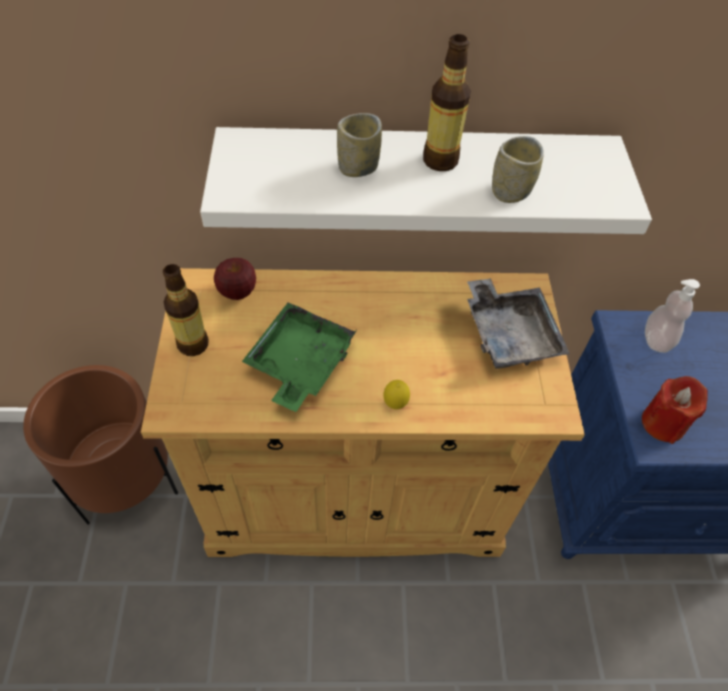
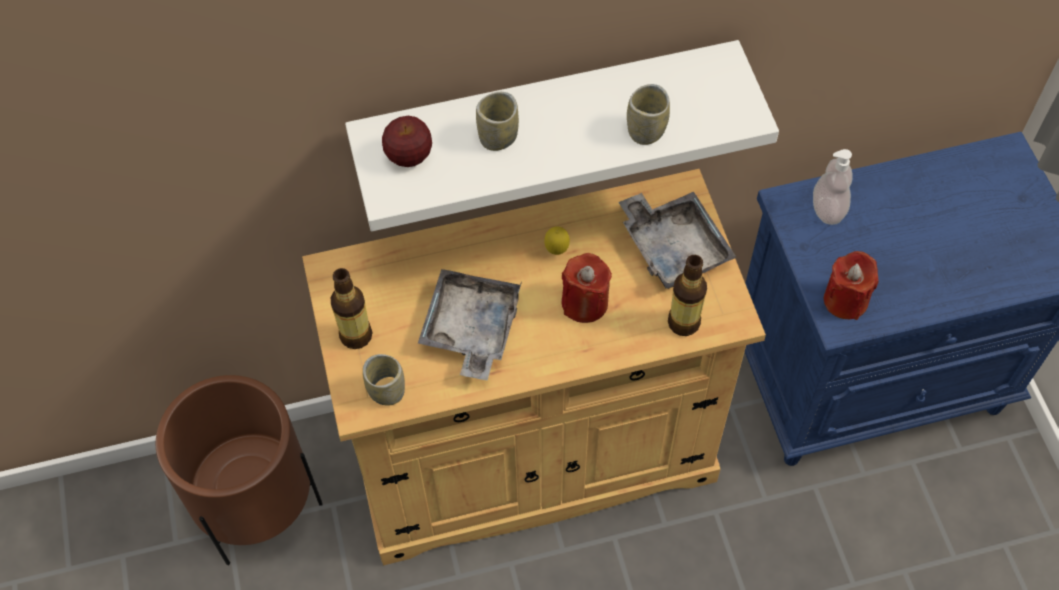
camera: 10 degrees left, 5 degrees up
apple [214,258,256,300] -> apple moved to [382,116,432,167]
green tray [242,302,356,412] -> grey tray [418,269,522,380]
lemon [384,380,410,409] -> lemon moved to [544,226,570,255]
bottle [423,34,471,171] -> bottle moved to [668,255,707,336]
none -> cup [363,354,405,405]
none -> red candle [561,253,612,323]

